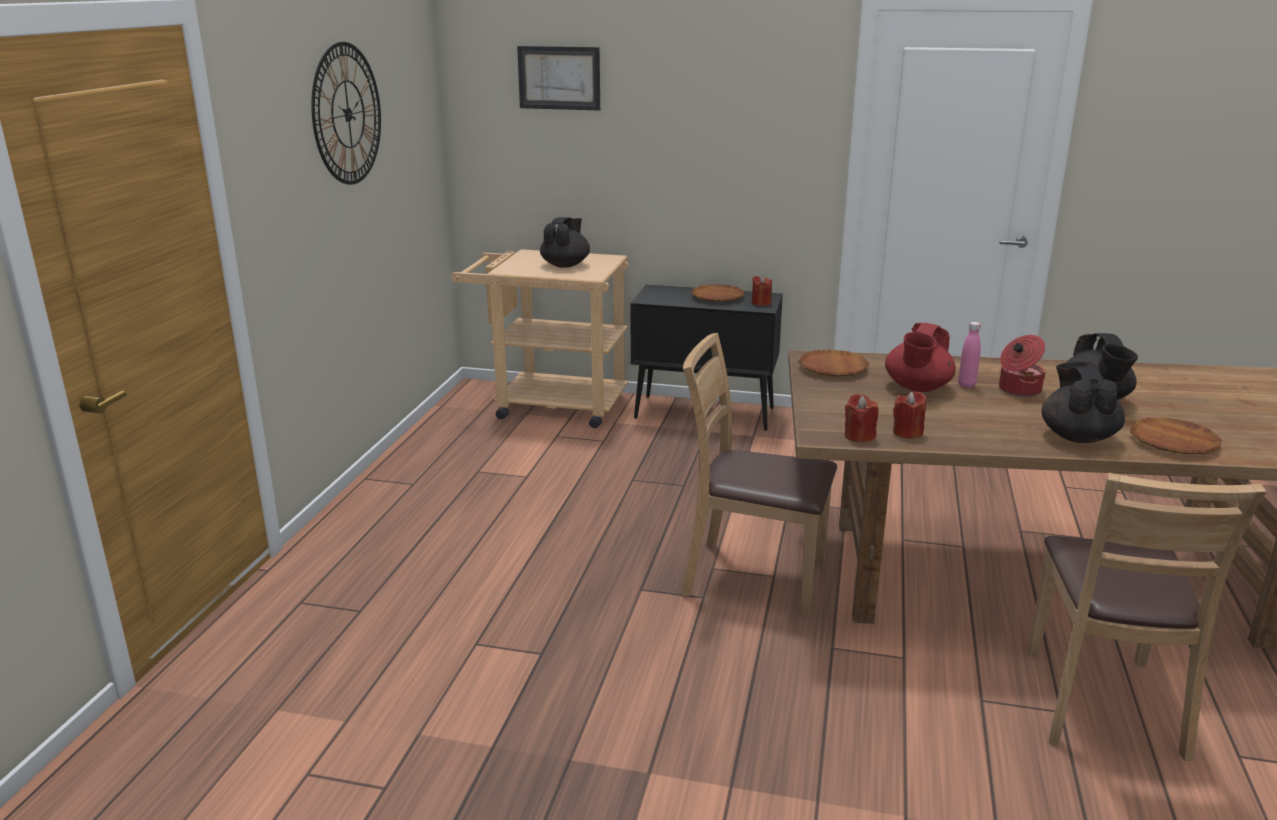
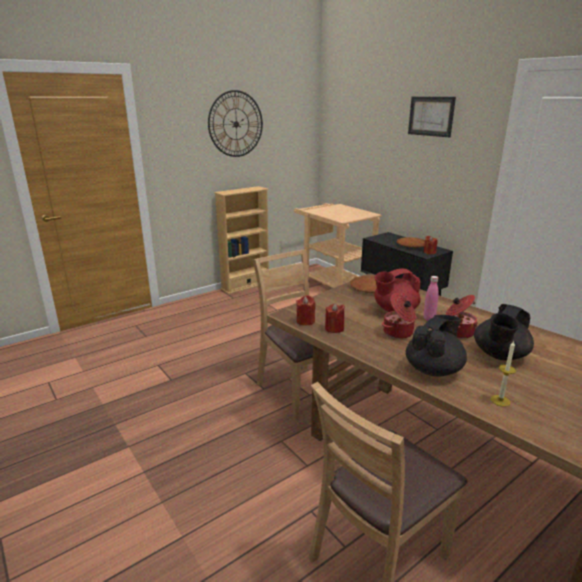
camera: 40 degrees right, 0 degrees up
picture [517,46,600,111] -> picture moved to [408,97,456,137]
black teapot [540,217,590,268] -> none
brown plate [1130,418,1222,454] -> candle [491,340,516,407]
none -> beige bookcase [214,186,269,294]
none -> cooking pot [382,293,417,339]

